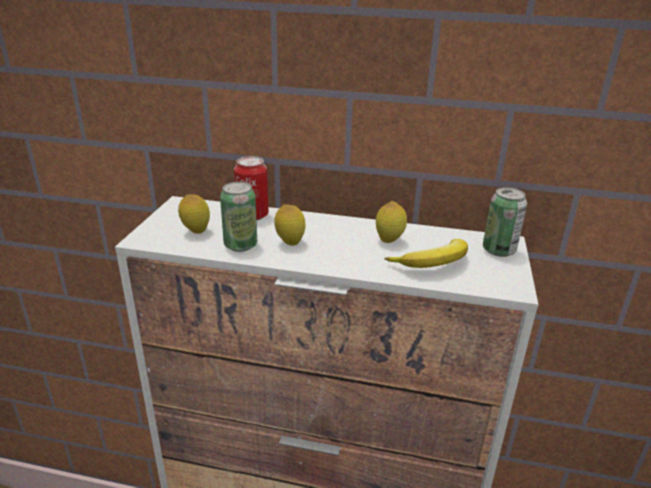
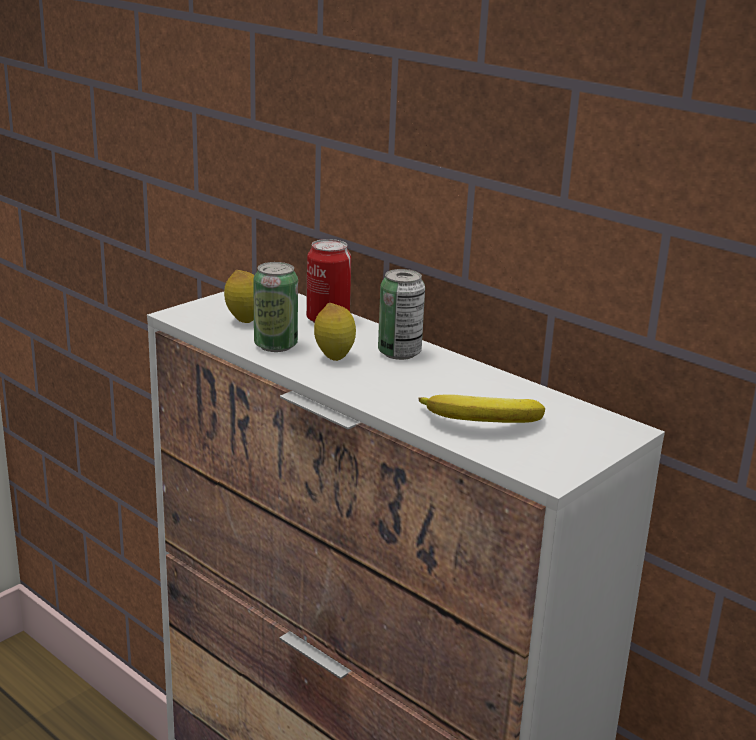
camera: 30 degrees right, 5 degrees down
lemon [376,201,407,243] -> none
can [483,187,527,257] -> can moved to [378,269,425,360]

